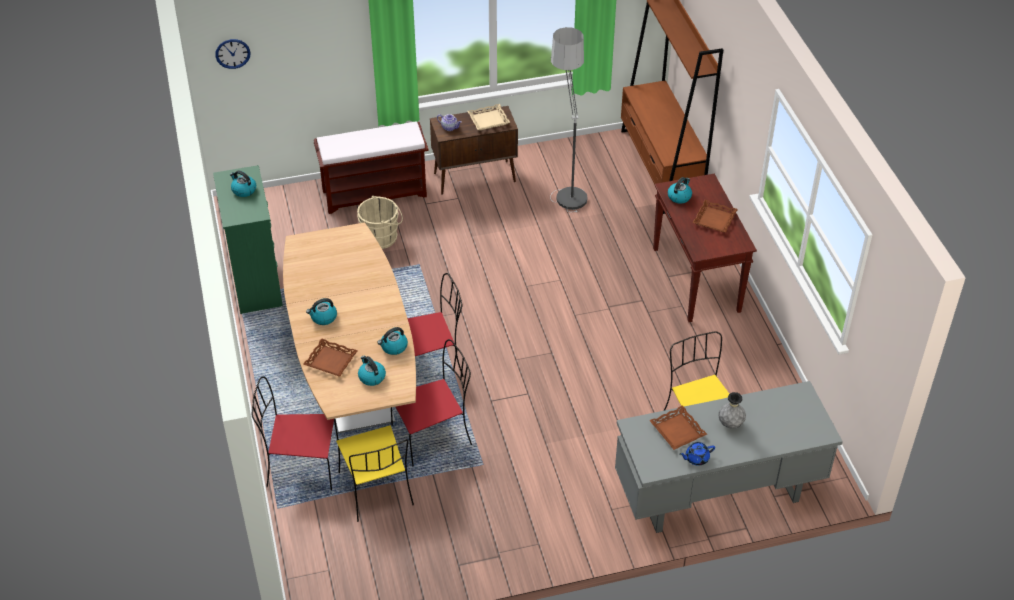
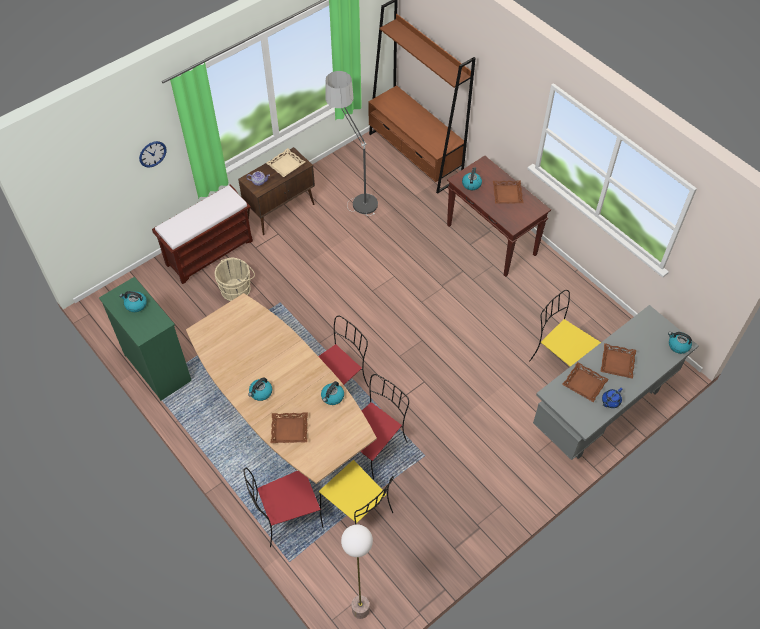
camera: 25 degrees left, 10 degrees up
wall clock [215,39,250,69] -> wall clock moved to [139,141,167,168]
kettle [358,355,386,386] -> kettle moved to [668,332,692,354]
grey vase [719,392,746,429] -> brown tray [600,343,636,379]
none -> floor lamp [341,524,373,619]

